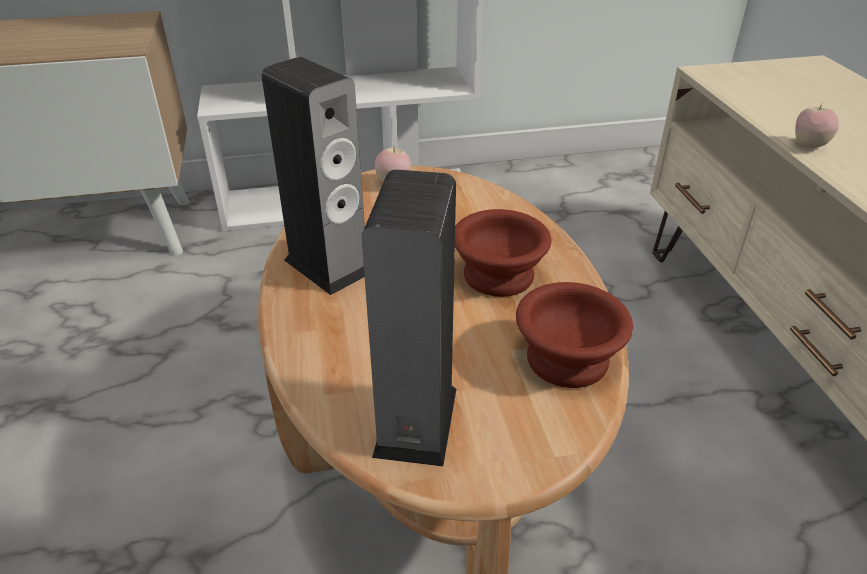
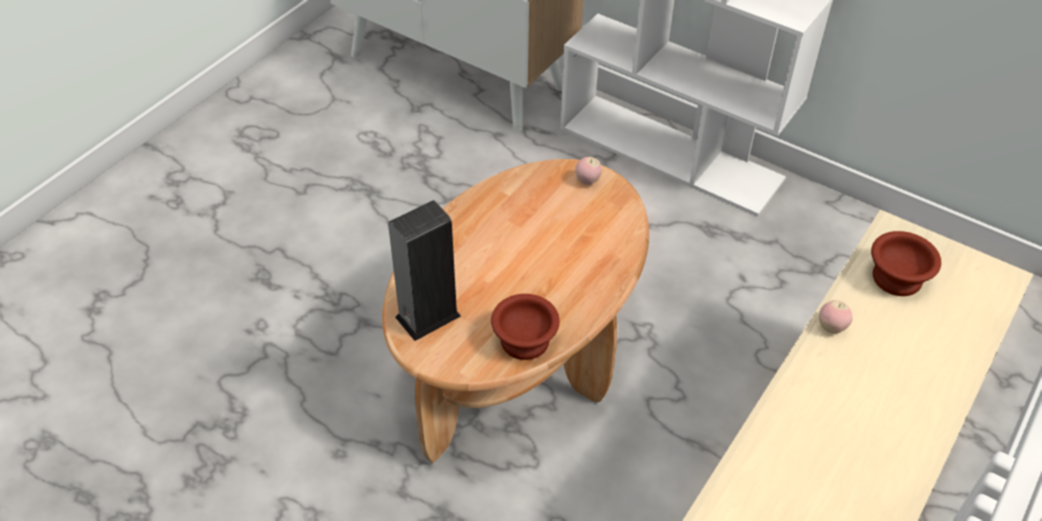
camera: 45 degrees right, 10 degrees up
speaker [262,57,365,295] -> none
brown bowl [455,209,552,297] -> brown bowl moved to [871,231,941,296]

